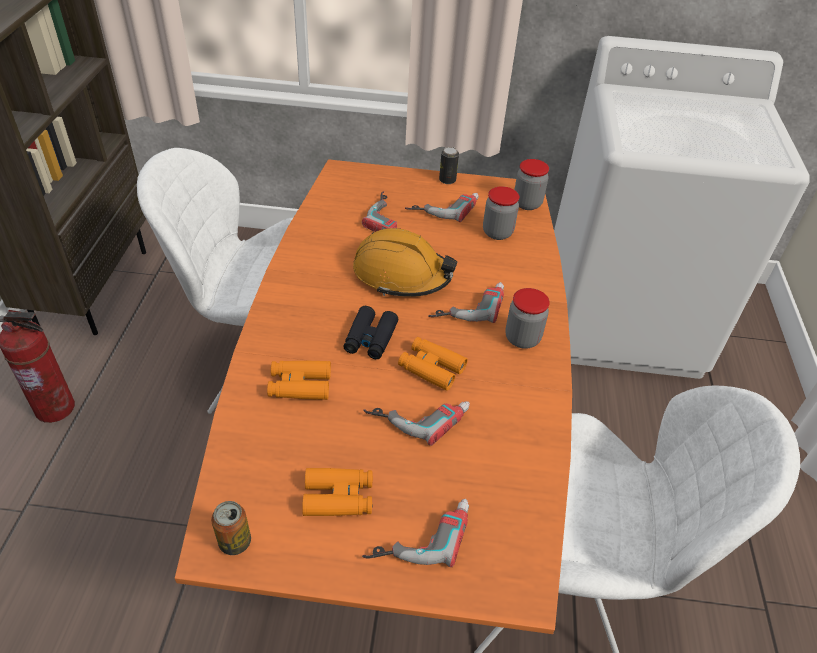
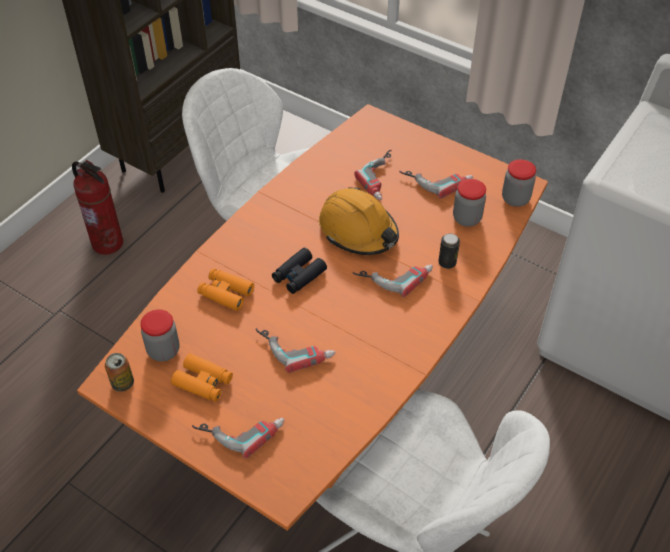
camera: 30 degrees right, 5 degrees up
orange binoculars [398,337,468,391] -> none
can [439,147,459,184] -> can moved to [438,233,460,269]
jar [505,288,550,349] -> jar moved to [140,309,179,362]

